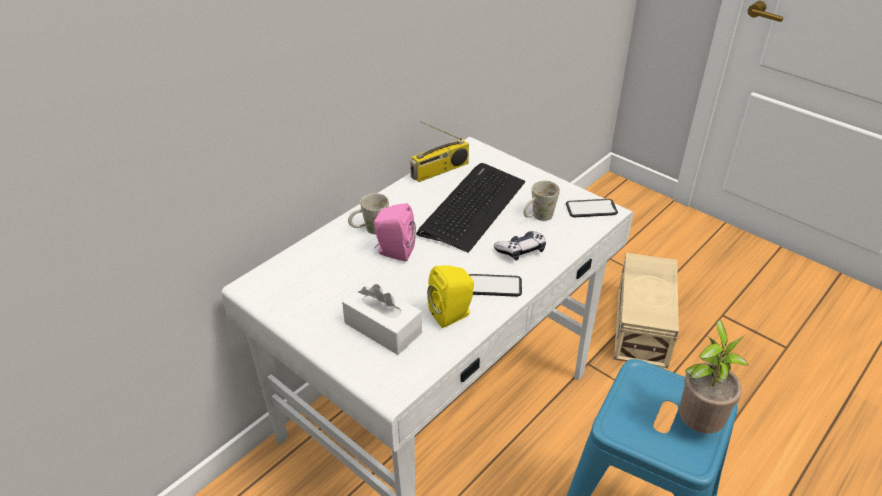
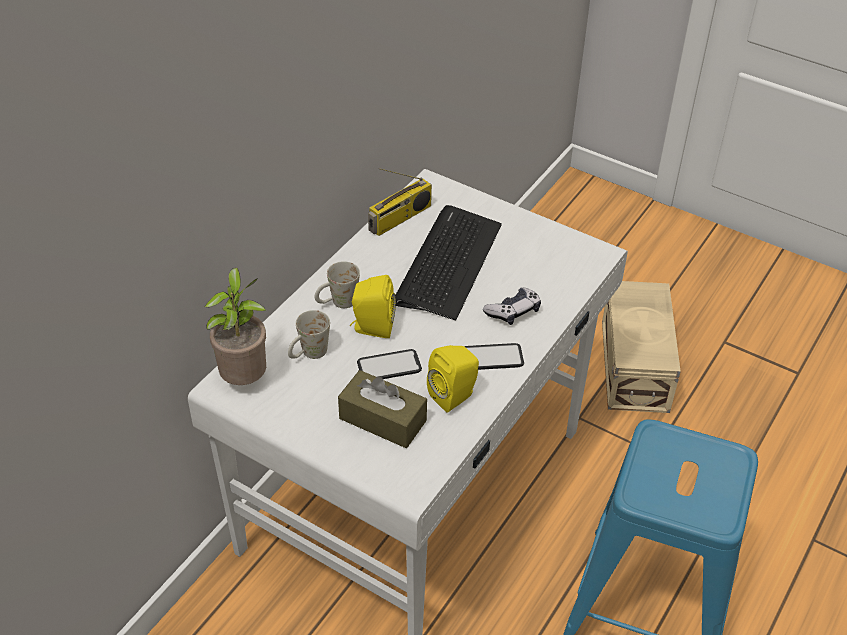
camera: 10 degrees left, 5 degrees up
white tissue box [342,281,422,355] -> brown tissue box [338,370,427,448]
pink speaker [374,203,416,261] -> yellow speaker [350,275,396,338]
white mug [523,180,560,221] -> white mug moved to [288,310,330,359]
phone [566,199,618,217] -> phone moved to [357,349,422,379]
potted plant [679,320,749,434] -> potted plant moved to [204,268,266,385]

